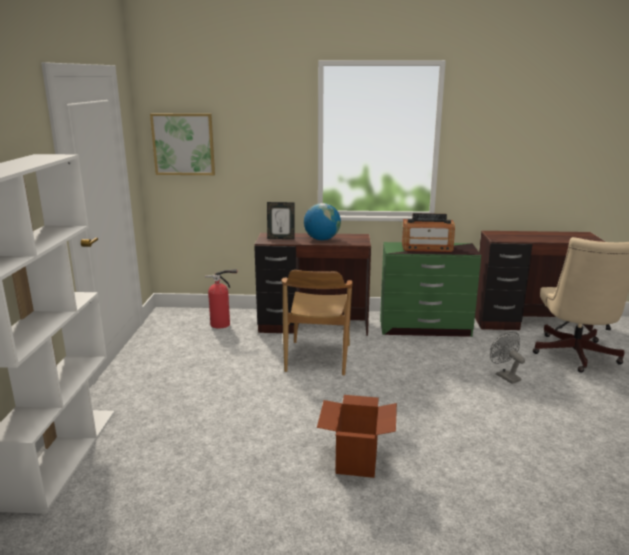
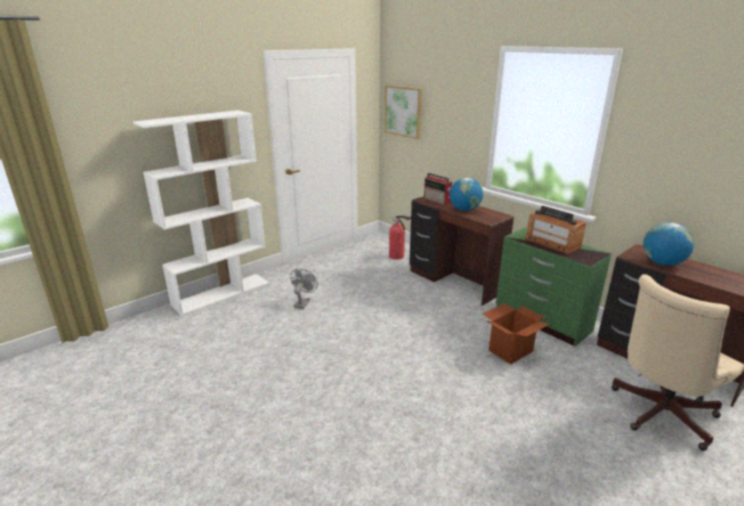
camera: 45 degrees right, 5 degrees up
picture frame [267,202,295,240] -> radio [424,173,452,205]
brown chair [281,270,353,376] -> none
cardboard box [317,395,397,478] -> cardboard box moved to [482,303,550,364]
grey fan [490,332,525,384] -> grey fan moved to [290,269,318,309]
none -> globe [643,222,694,266]

